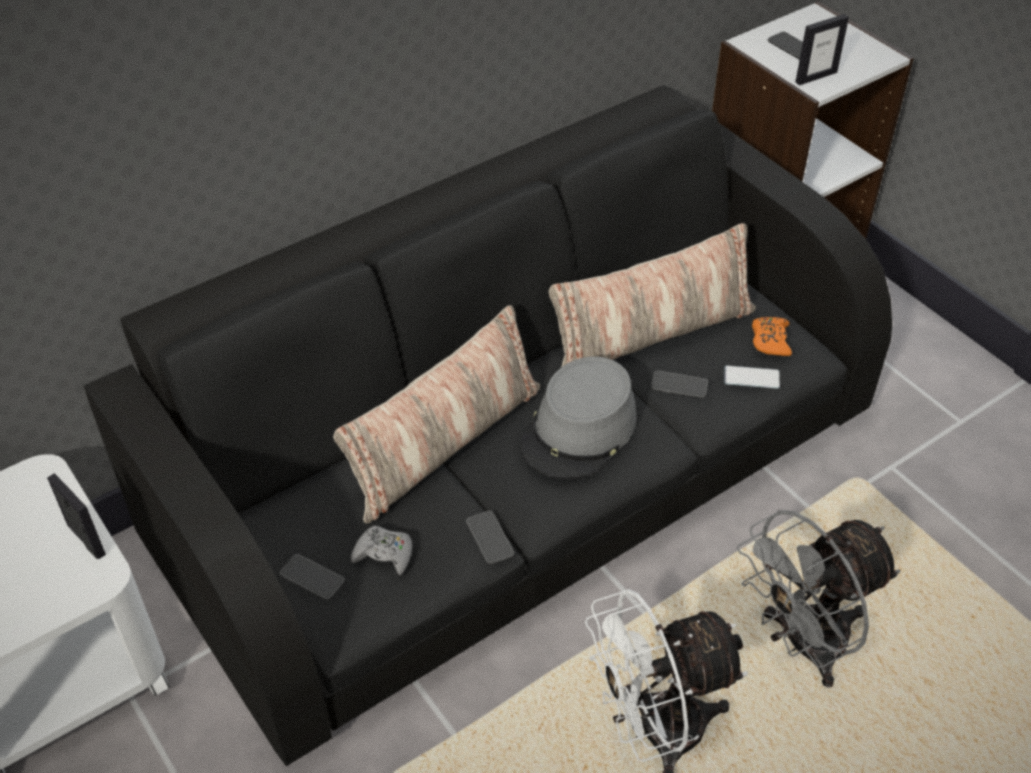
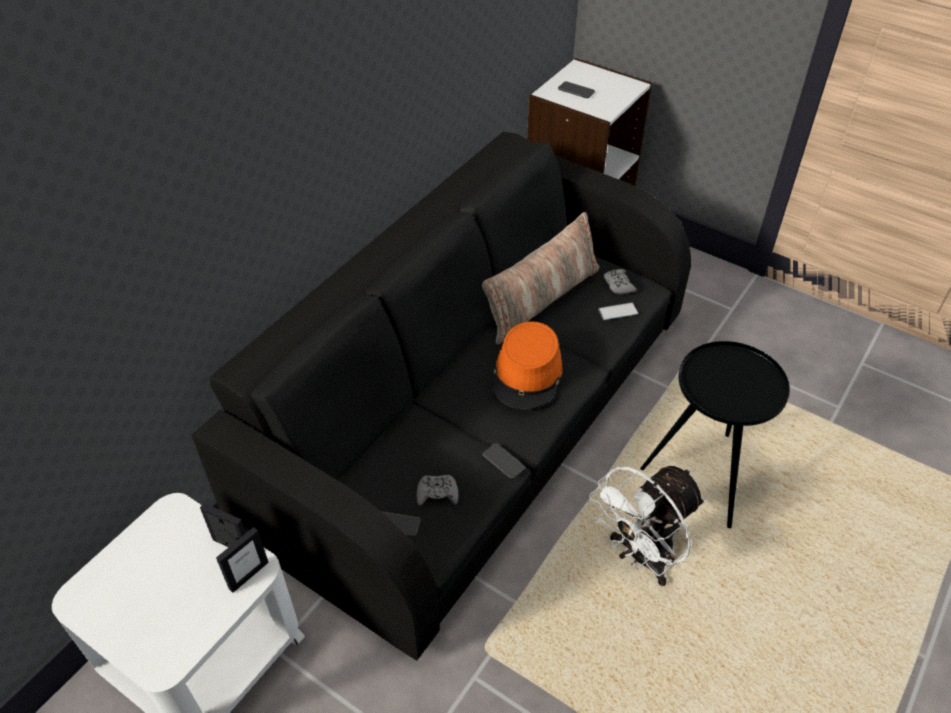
camera: 20 degrees left, 0 degrees up
pillow [333,305,540,524] -> none
grey hat [520,357,637,479] -> orange hat [492,321,562,410]
phone [651,370,708,398] -> none
grey fan [737,510,900,688] -> black side table [640,341,790,528]
orange game controller [752,317,792,356] -> grey game controller [604,269,636,294]
picture frame [796,14,849,85] -> picture frame moved to [216,527,269,593]

